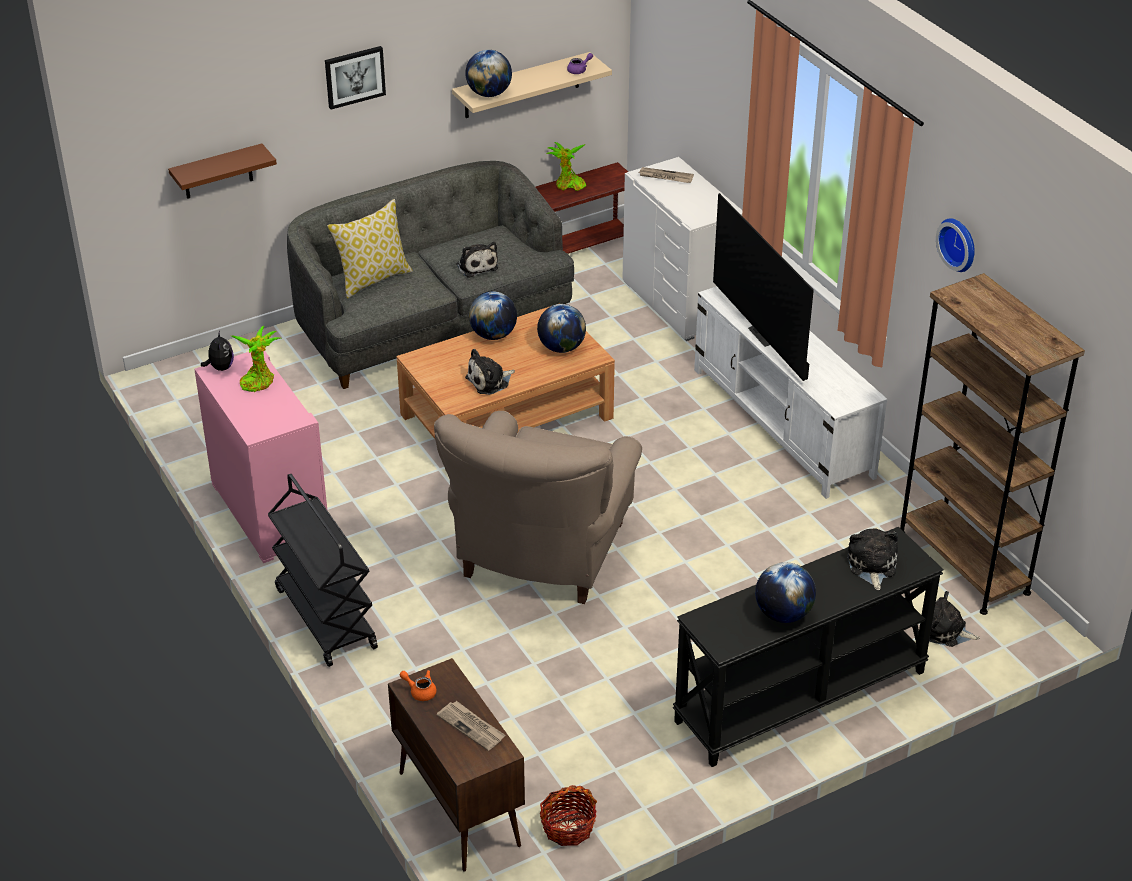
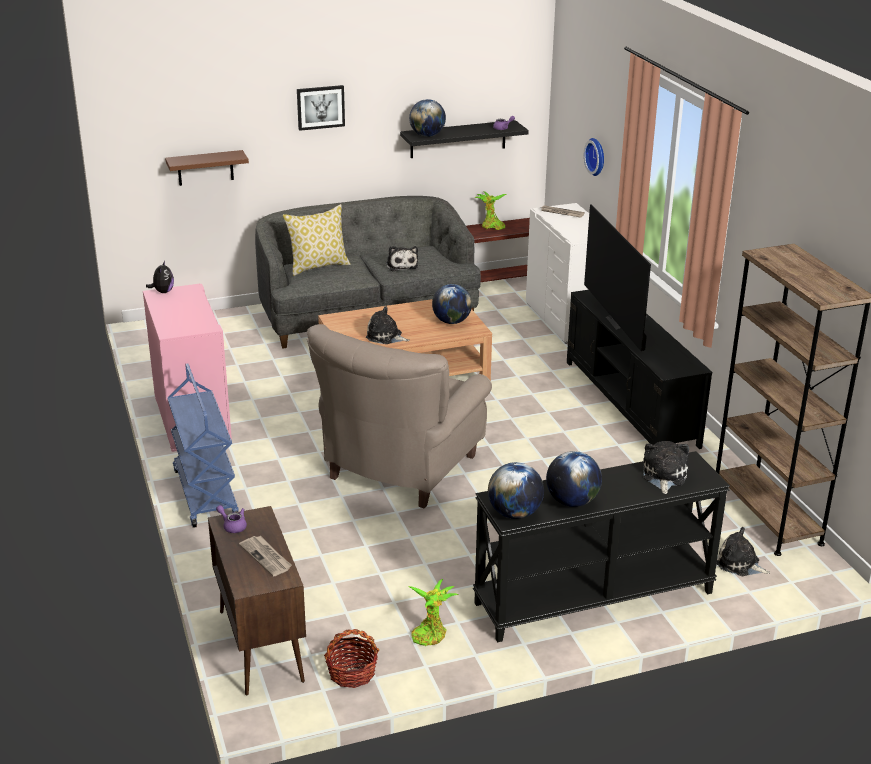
camera: 10 degrees right, 10 degrees down
potted plant [231,326,281,392] -> potted plant moved to [408,579,459,646]
black cart [268,474,378,667] -> blue cart [167,363,239,528]
orange teapot [400,670,437,701] -> purple teapot [216,505,247,533]
beige shelf [452,52,612,118] -> black shelf [400,120,529,158]
plush toy [465,349,515,395] -> plush toy turned 45 degrees clockwise [366,306,410,344]
globe [469,291,517,340] -> globe moved to [488,462,544,519]
white tv stand [694,286,887,499] -> black tv stand [567,290,712,449]
wall clock [936,219,975,272] -> wall clock moved to [584,138,604,176]

